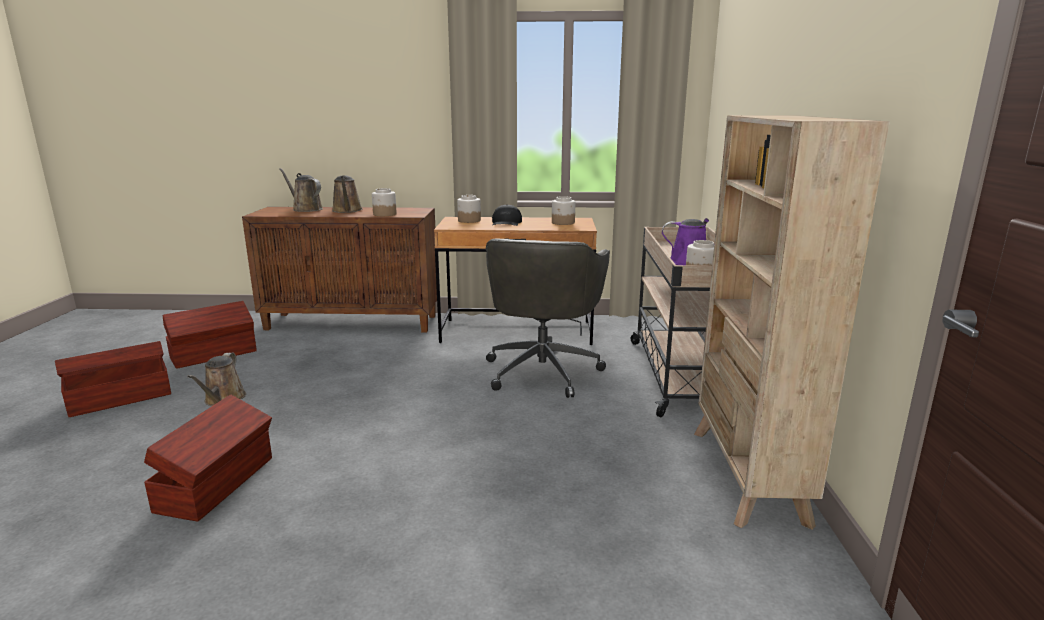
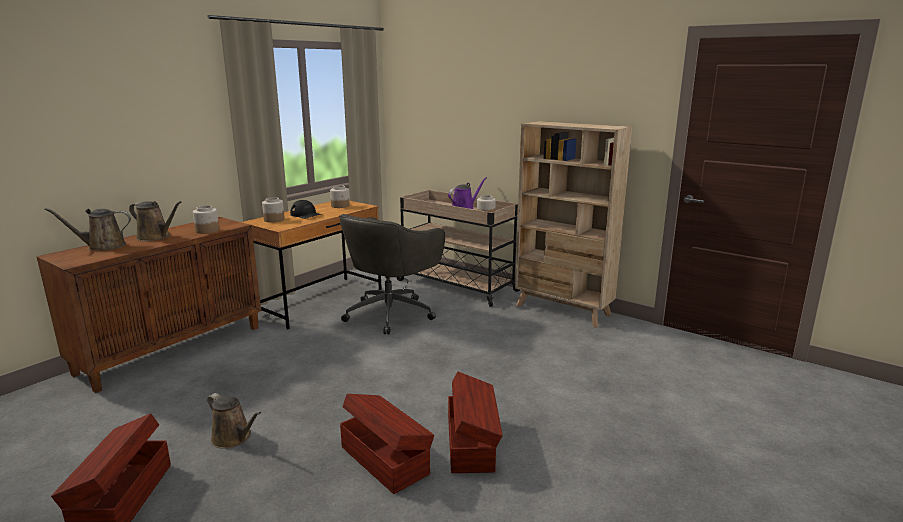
camera: 55 degrees left, 0 degrees up
brown storage box [163,301,257,369] -> brown storage box moved to [448,371,503,473]
grey office chair [486,238,610,398] -> grey office chair turned 75 degrees clockwise [339,214,445,335]

